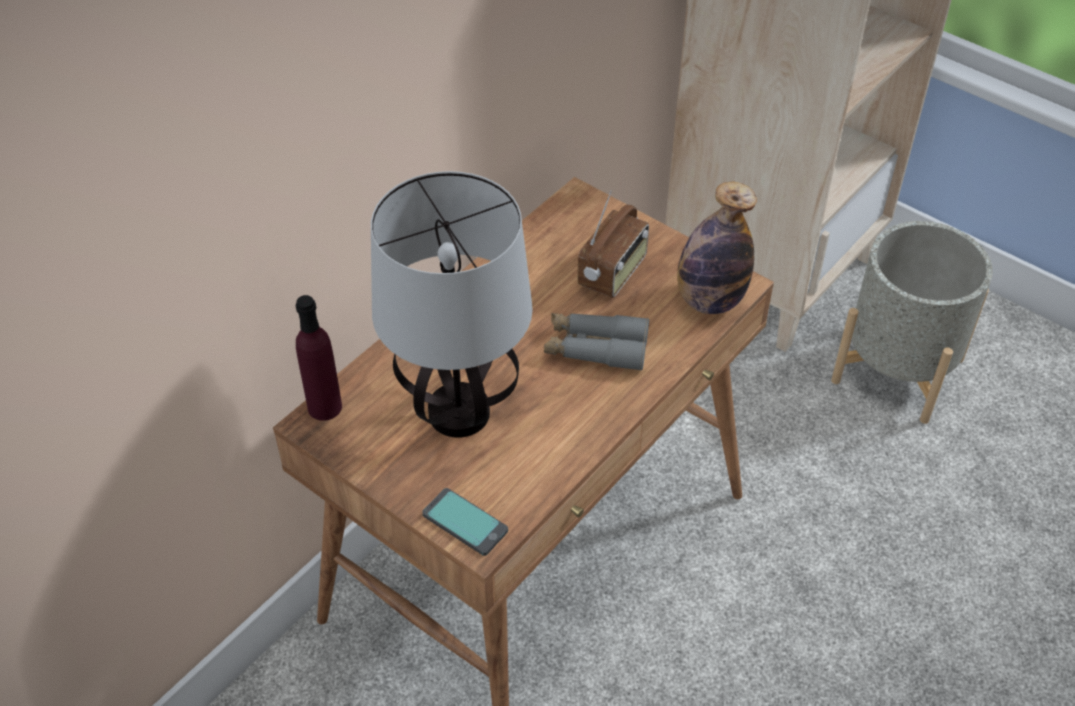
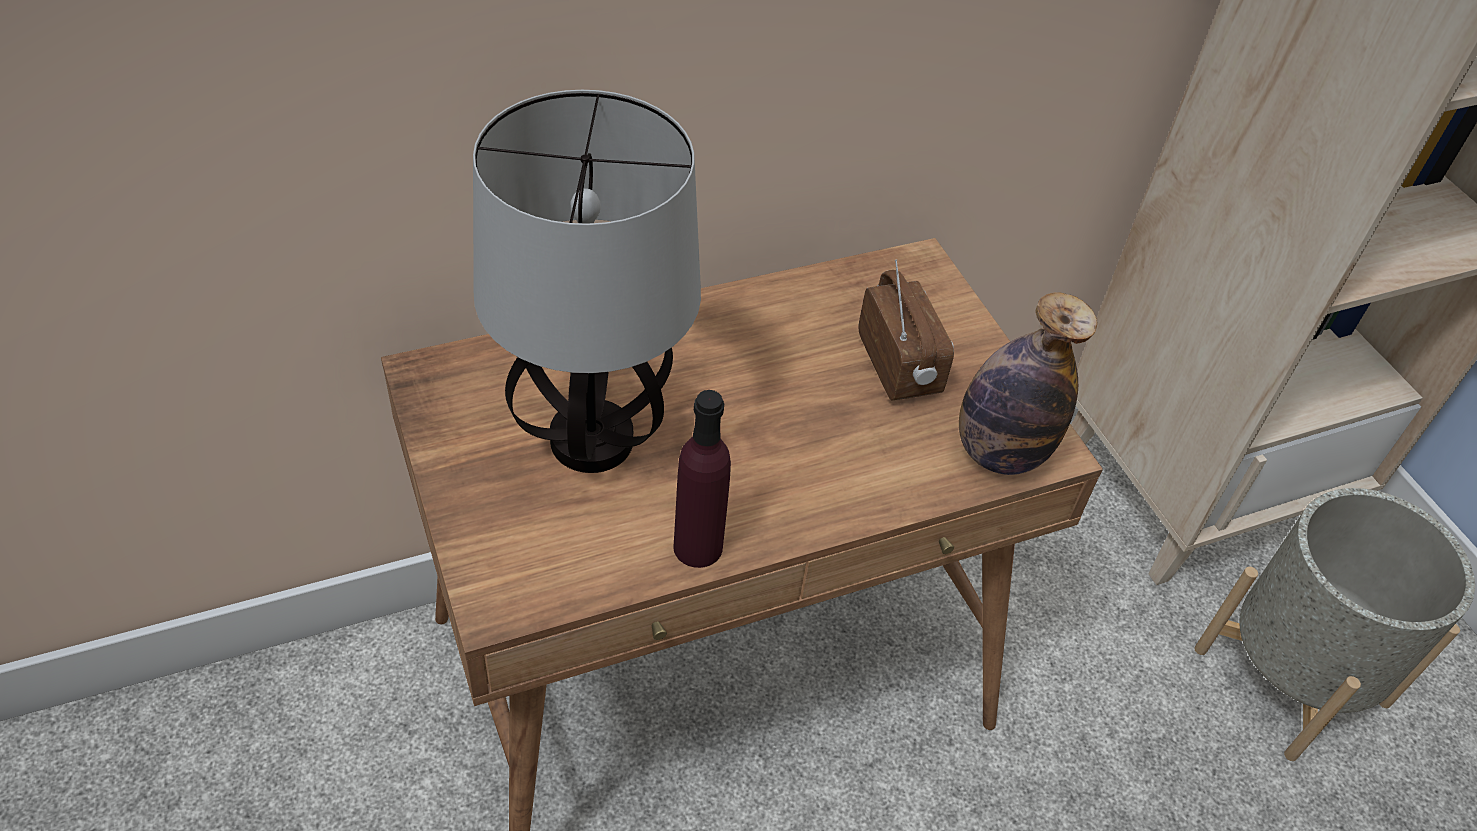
camera: 25 degrees right, 0 degrees up
purple bottle [296,295,342,421] -> purple bottle moved to [673,390,731,568]
phone [422,488,508,556] -> none
grey binoculars [544,313,649,371] -> none
radio [577,190,649,298] -> radio turned 75 degrees counterclockwise [858,260,954,400]

